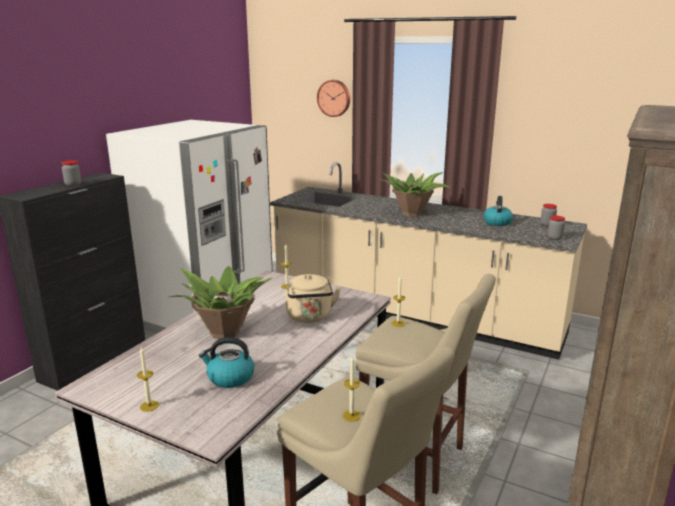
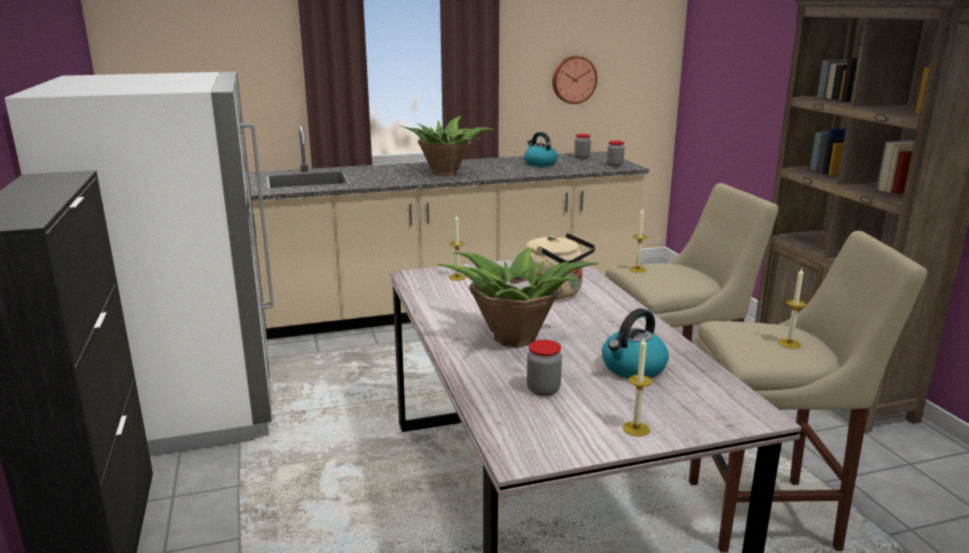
camera: 45 degrees left, 0 degrees up
jar [62,160,82,186] -> jar moved to [527,340,562,396]
wall clock [317,80,350,117] -> wall clock moved to [552,56,598,104]

